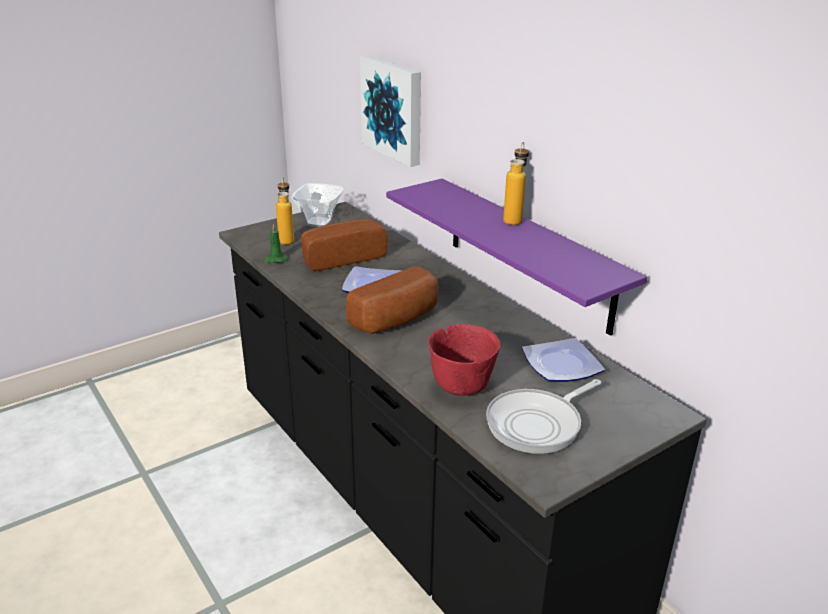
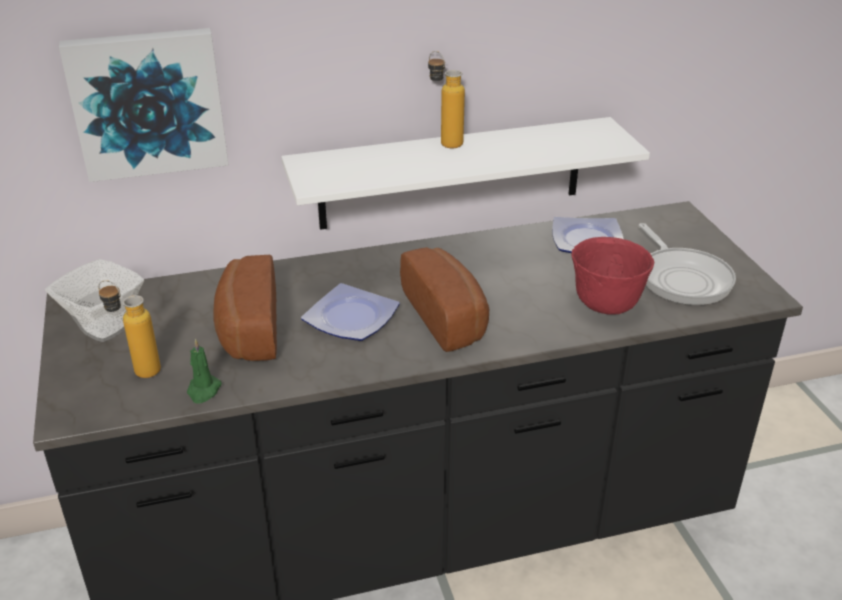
camera: 70 degrees left, 5 degrees up
purple shelf [386,179,648,336] -> white shelf [281,117,650,230]

